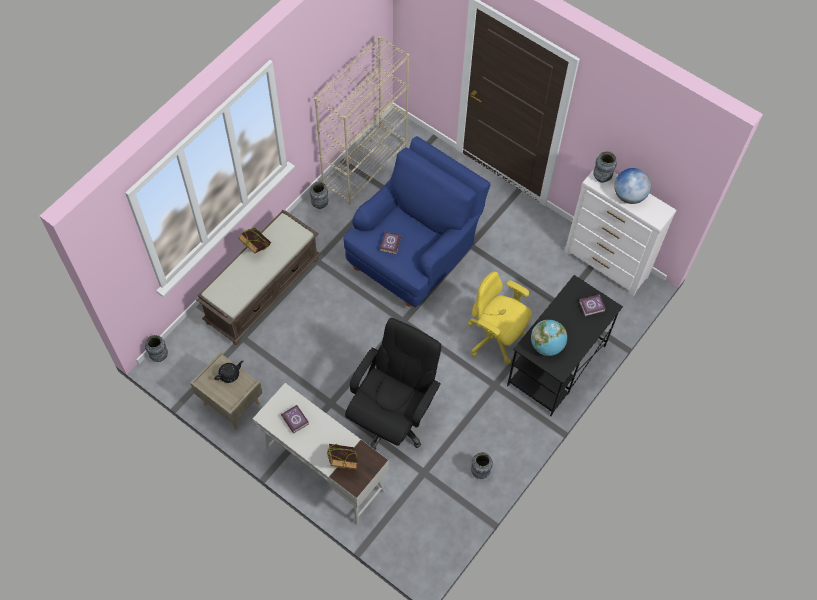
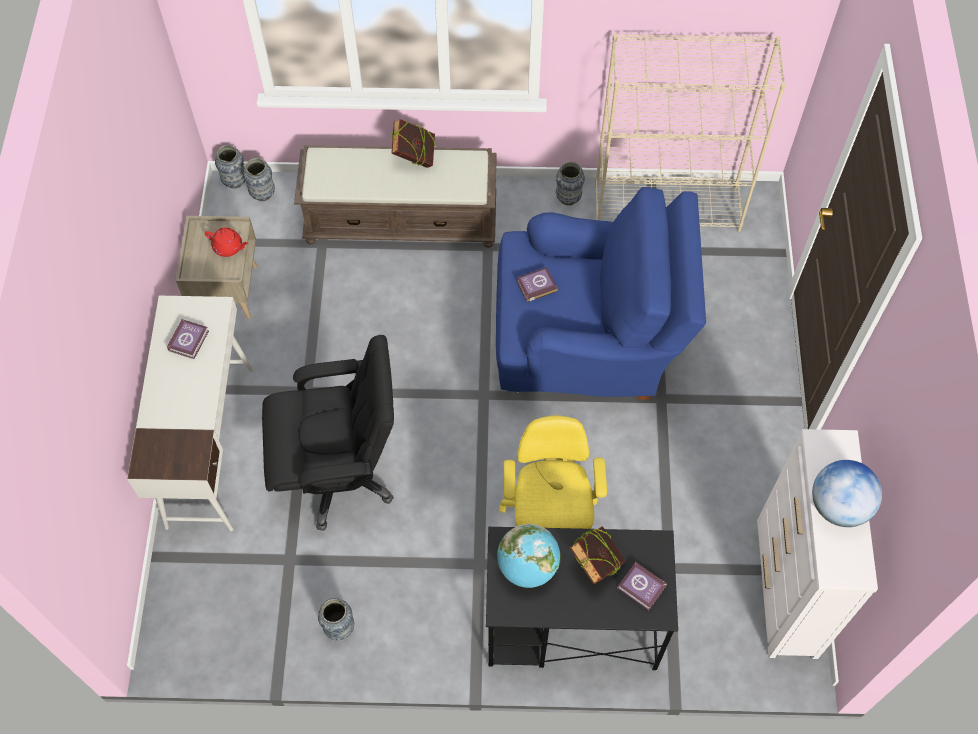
camera: 55 degrees right, 0 degrees up
black teapot [214,361,243,383] -> red teapot [204,227,249,257]
book [327,444,358,469] -> book moved to [570,526,626,584]
vase [593,151,617,183] -> vase moved to [243,158,275,201]

